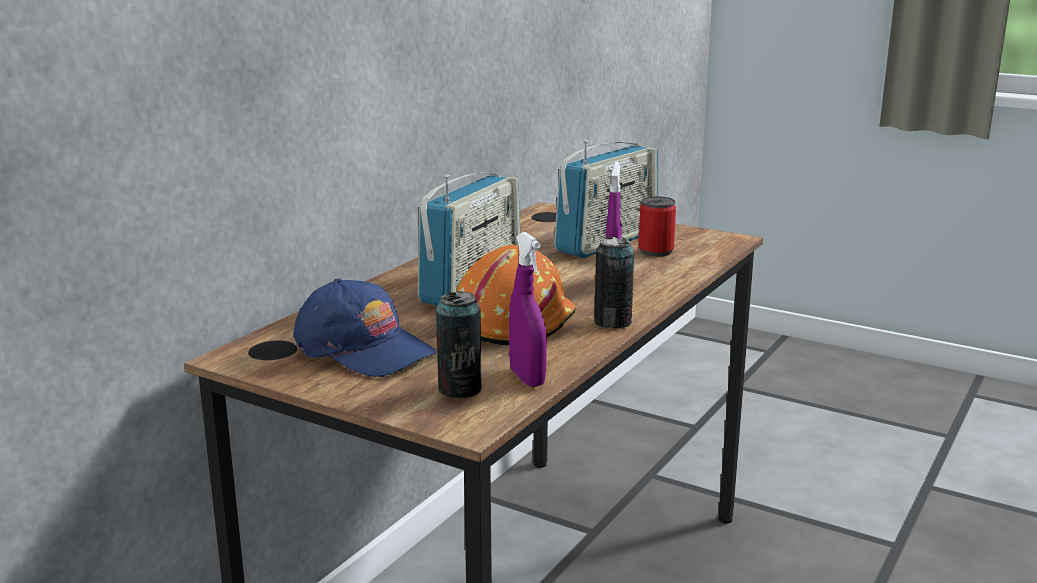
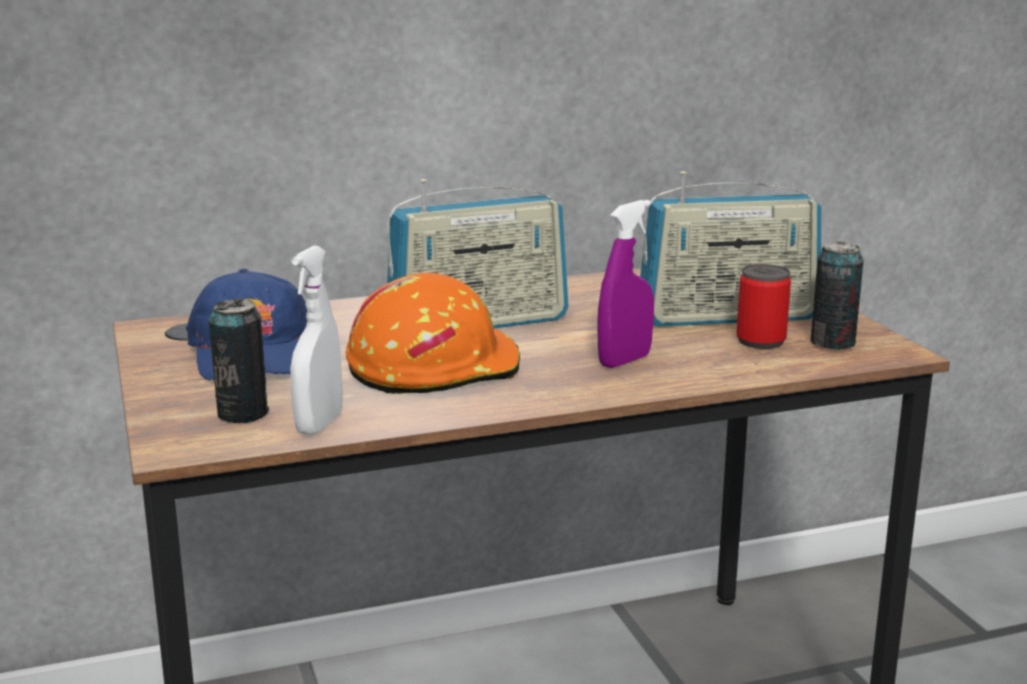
camera: 40 degrees right, 0 degrees up
purple spray bottle [509,232,547,387] -> white spray bottle [290,246,343,435]
can [594,237,634,328] -> can moved to [811,242,864,350]

